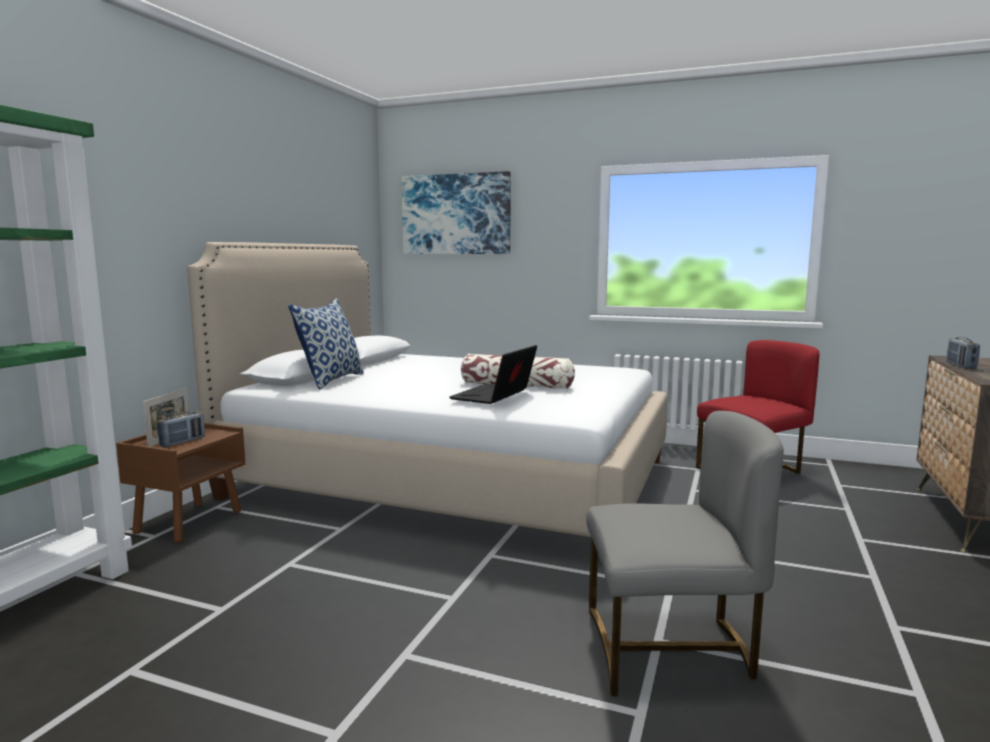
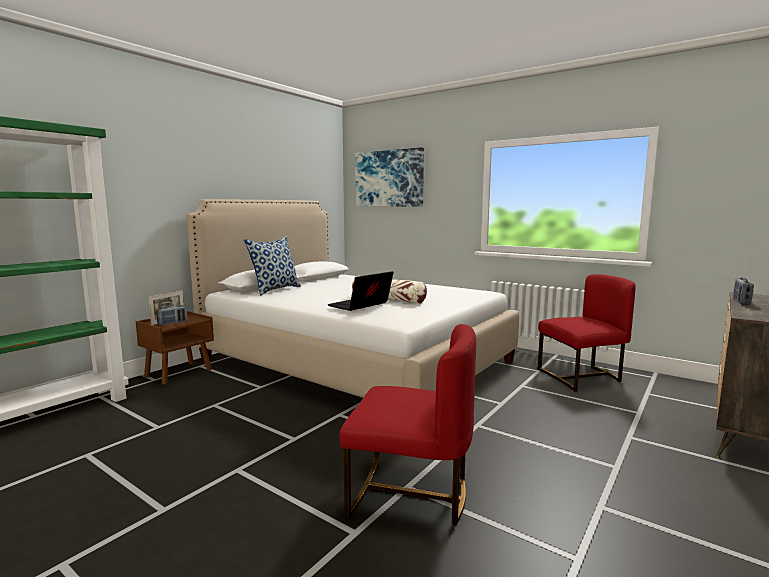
camera: 15 degrees right, 0 degrees up
grey chair [586,411,784,696] -> red chair [339,324,476,525]

